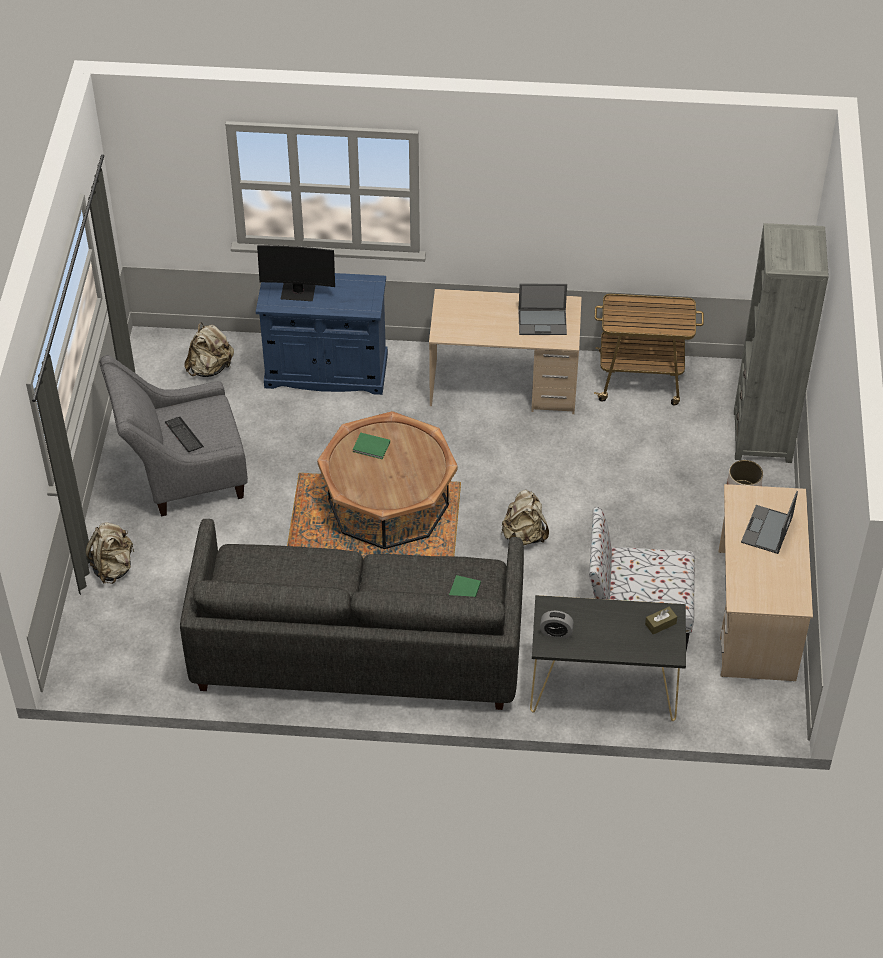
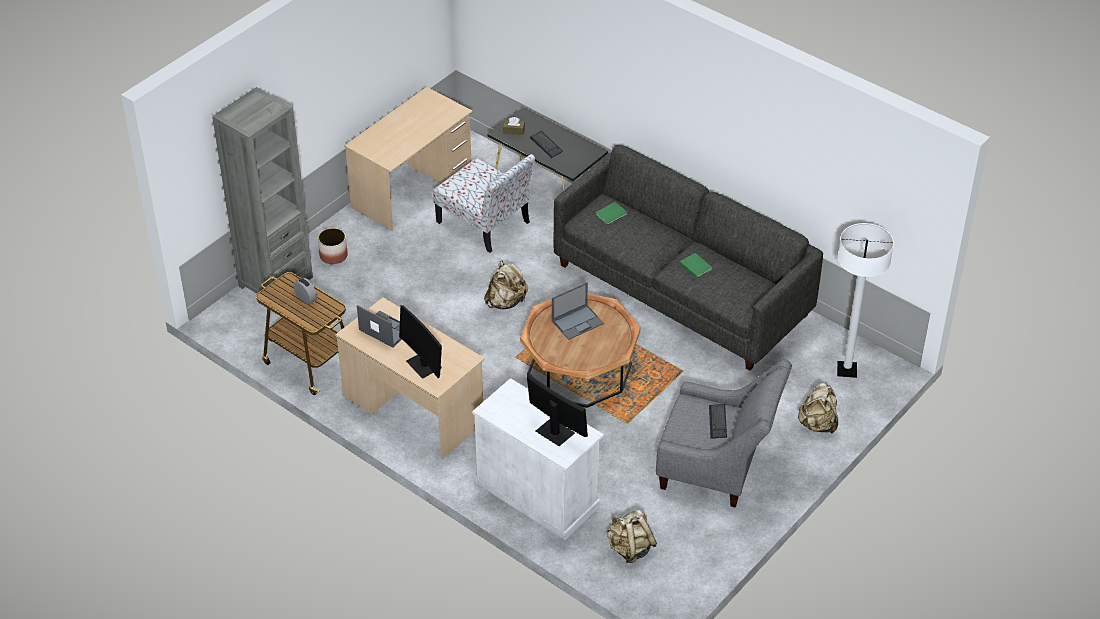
camera: 145 degrees left, 5 degrees down
blue cabinet [256,273,388,395] -> white cabinet [472,378,604,540]
green book [353,433,390,459] -> green book moved to [680,253,713,278]
alarm clock [540,611,574,639] -> alarm clock moved to [294,278,317,305]
laptop [741,491,798,554] -> laptop moved to [552,282,604,340]
none -> monitor [399,305,442,379]
none -> keyboard [530,131,563,158]
none -> white floor lamp [837,223,894,378]

